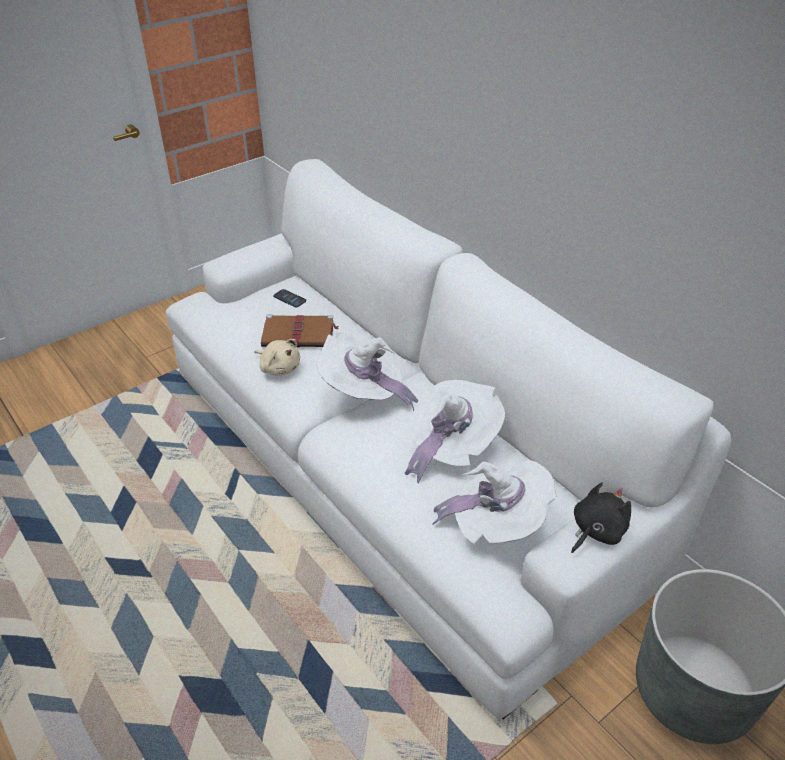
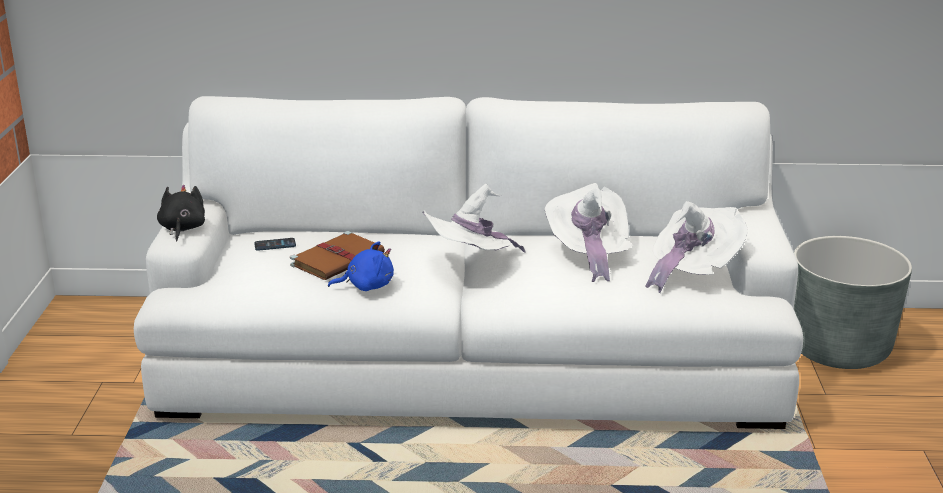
camera: 50 degrees left, 15 degrees down
beige plush toy [255,339,300,376] -> blue plush toy [328,241,394,291]
black plush toy [571,482,631,553] -> black plush toy moved to [157,185,205,241]

